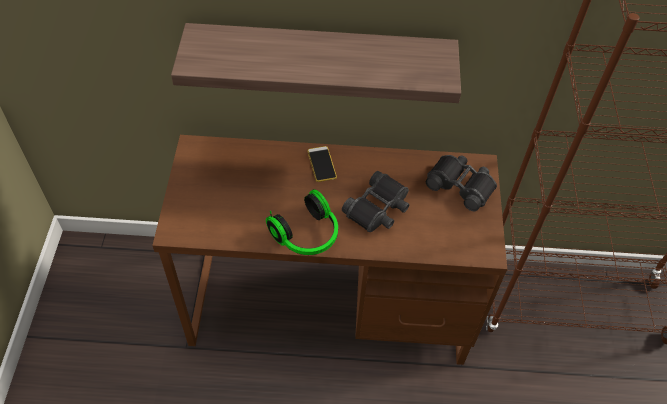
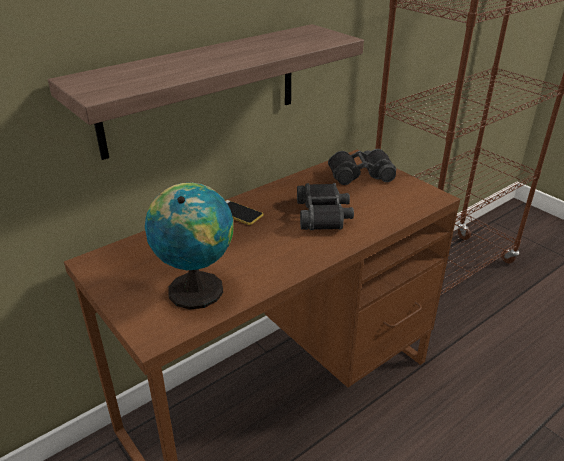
camera: 40 degrees left, 20 degrees down
headphones [266,189,338,255] -> none
none -> globe [145,183,233,310]

